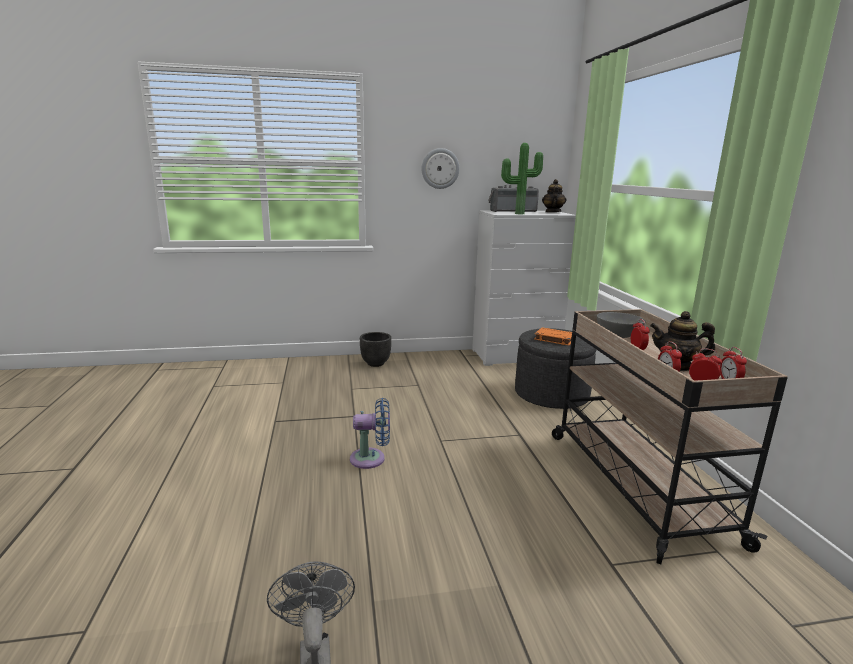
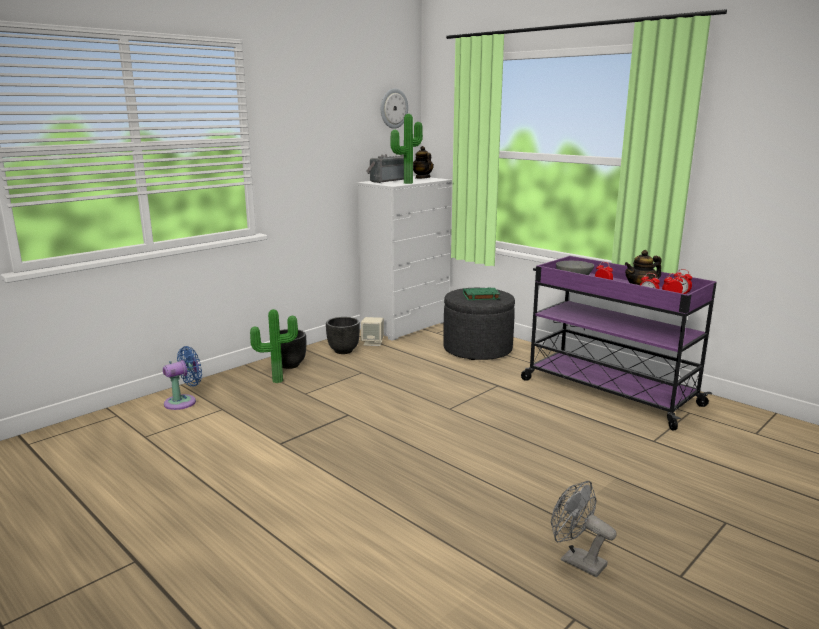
camera: 35 degrees left, 0 degrees up
blue fan [350,398,390,469] -> blue fan moved to [163,346,202,410]
wall clock [421,148,460,189] -> wall clock moved to [381,88,408,129]
orange book [534,327,572,345] -> green book [463,288,500,301]
beige cart [552,309,788,564] -> purple cart [521,256,717,430]
none -> potted plant [250,309,298,383]
none -> black planter [326,317,360,354]
none -> beige speaker [361,317,384,346]

